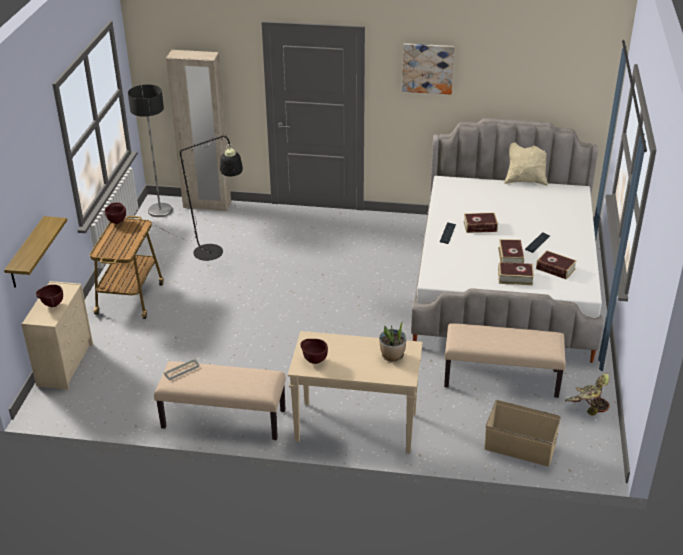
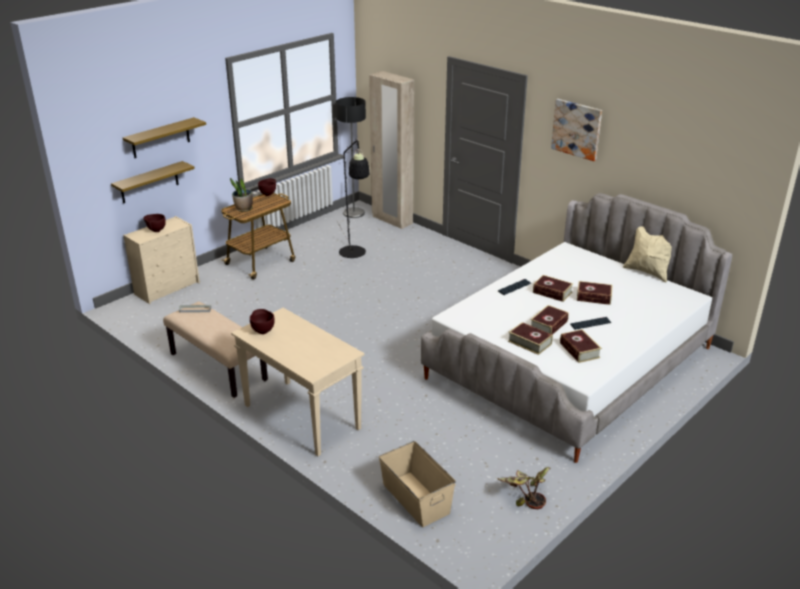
camera: 35 degrees right, 5 degrees down
potted plant [379,322,406,362] -> potted plant moved to [230,178,253,212]
beige bench [444,323,566,398] -> none
none -> shelf [122,117,206,158]
none -> book [576,281,613,305]

